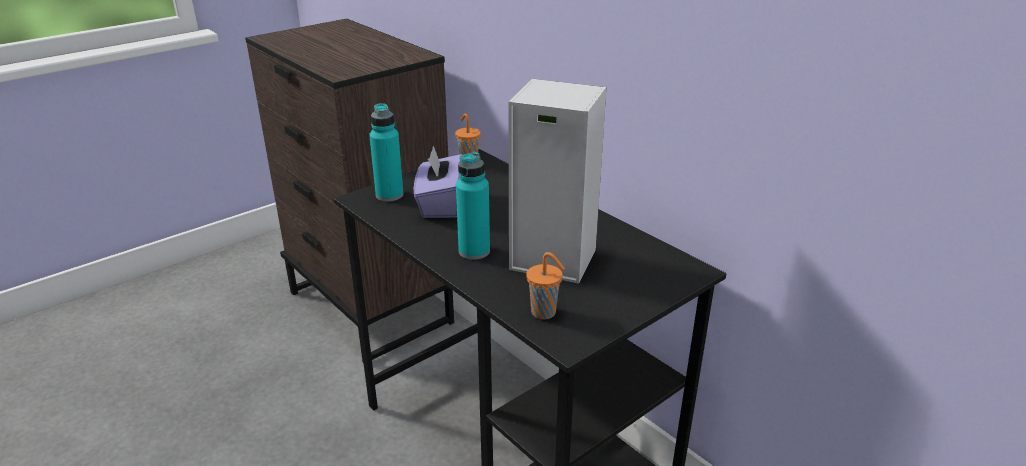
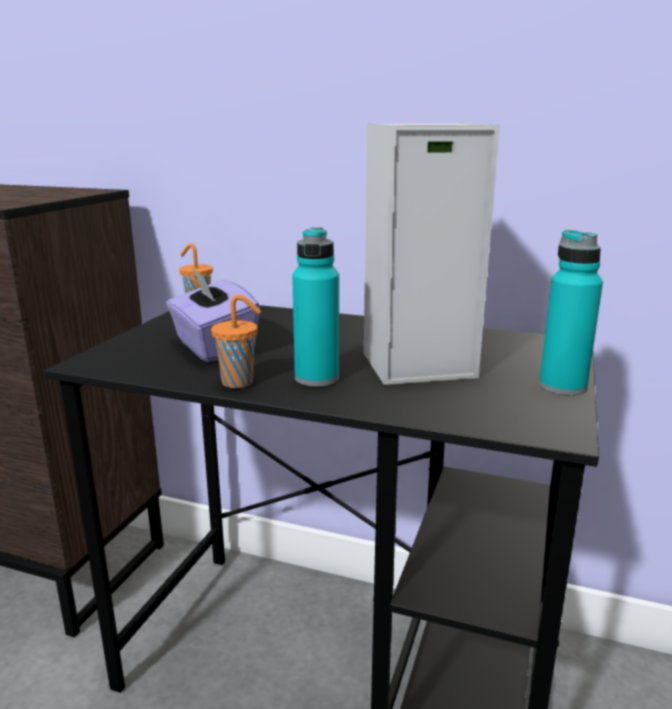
camera: 30 degrees left, 10 degrees down
turquoise bottle [369,103,404,202] -> turquoise bottle moved to [539,230,603,396]
orange cup [526,252,565,319] -> orange cup moved to [211,295,261,388]

